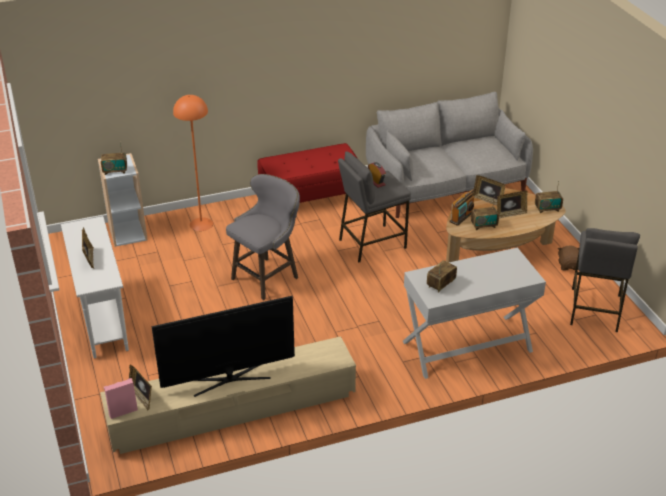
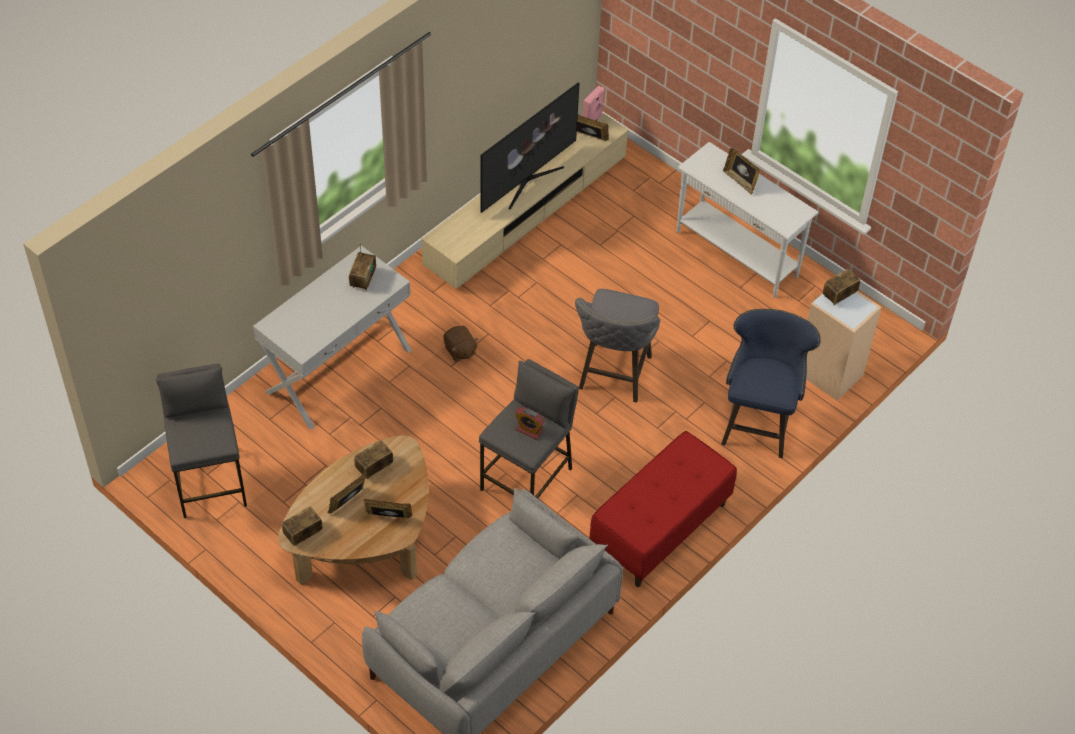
camera: 150 degrees right, 15 degrees up
orange floor lamp [173,95,213,231] -> blue stool [721,309,821,458]
radio [449,190,474,226] -> none
brown plush toy [558,245,579,270] -> brown plush toy moved to [444,326,478,362]

